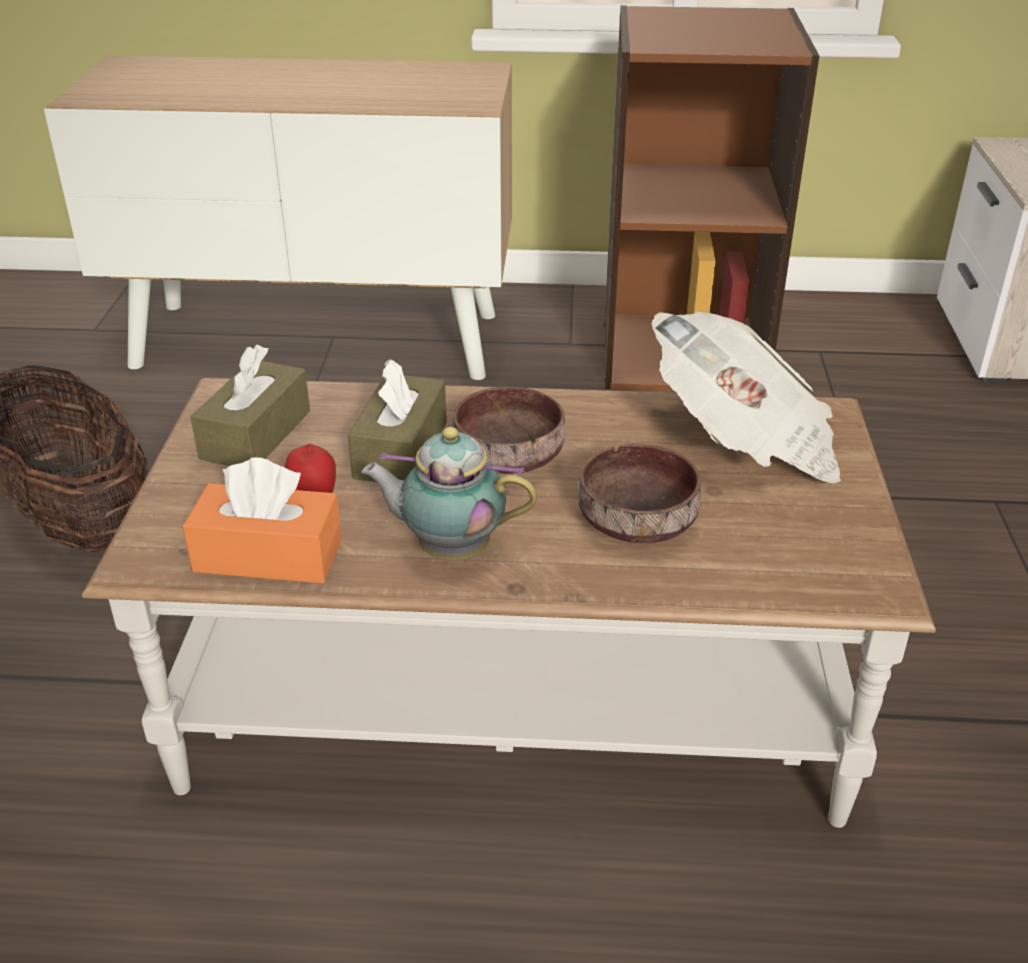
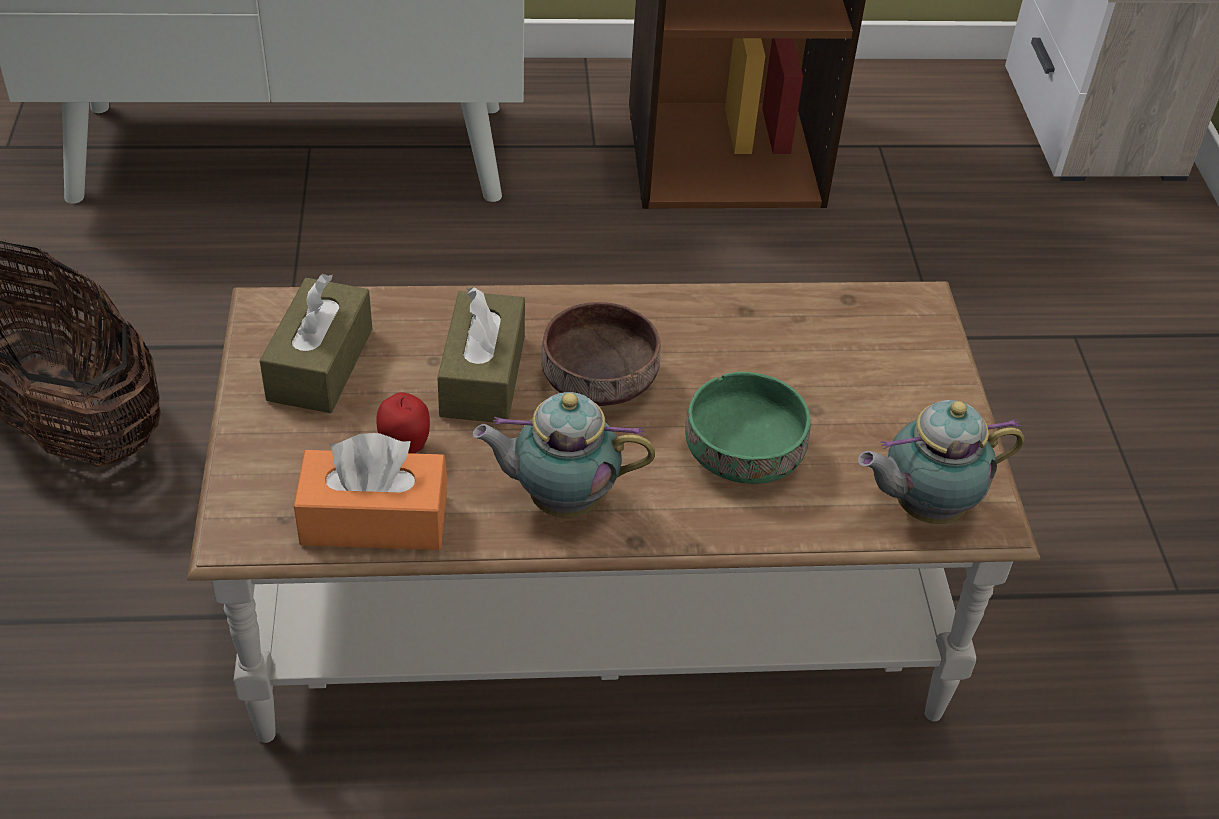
camera: 10 degrees left, 10 degrees up
brown bowl [578,443,701,543] -> green bowl [685,372,811,484]
newspaper [652,312,841,483] -> none
none -> teapot [858,400,1025,524]

